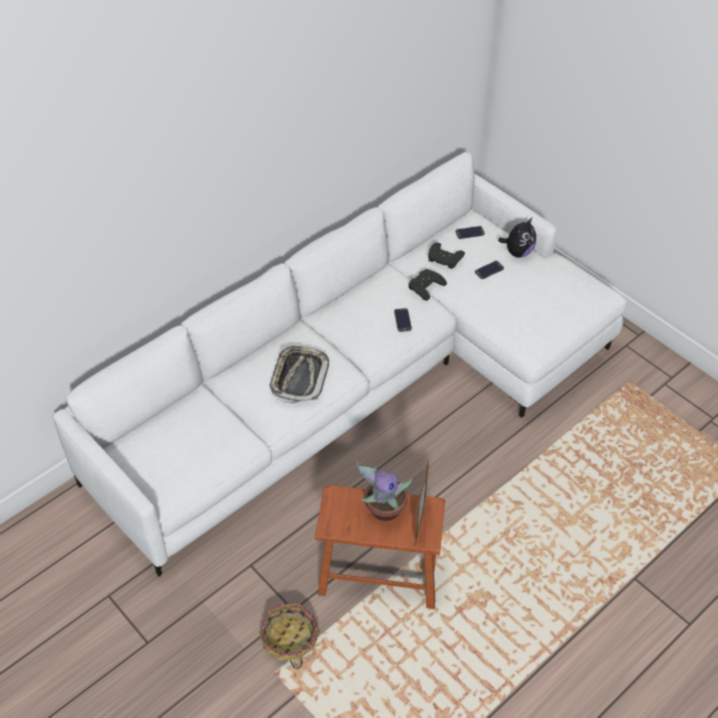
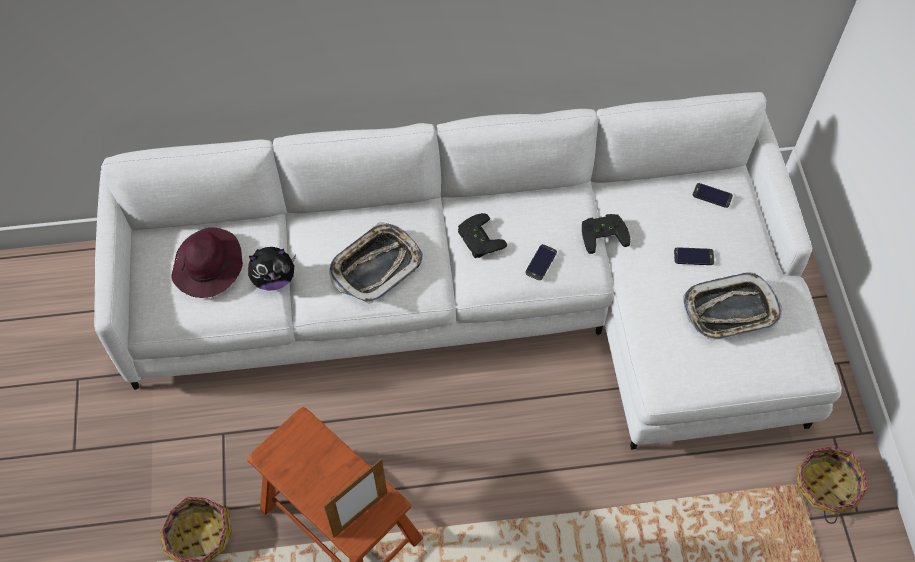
camera: 35 degrees right, 10 degrees up
potted plant [356,460,412,521] -> none
black game controller [428,242,465,269] -> black game controller moved to [458,213,507,258]
plush toy [498,218,536,258] -> plush toy moved to [248,247,296,291]
none -> purple hat [172,228,243,298]
none -> tray [683,272,782,341]
none -> basket [797,447,868,524]

